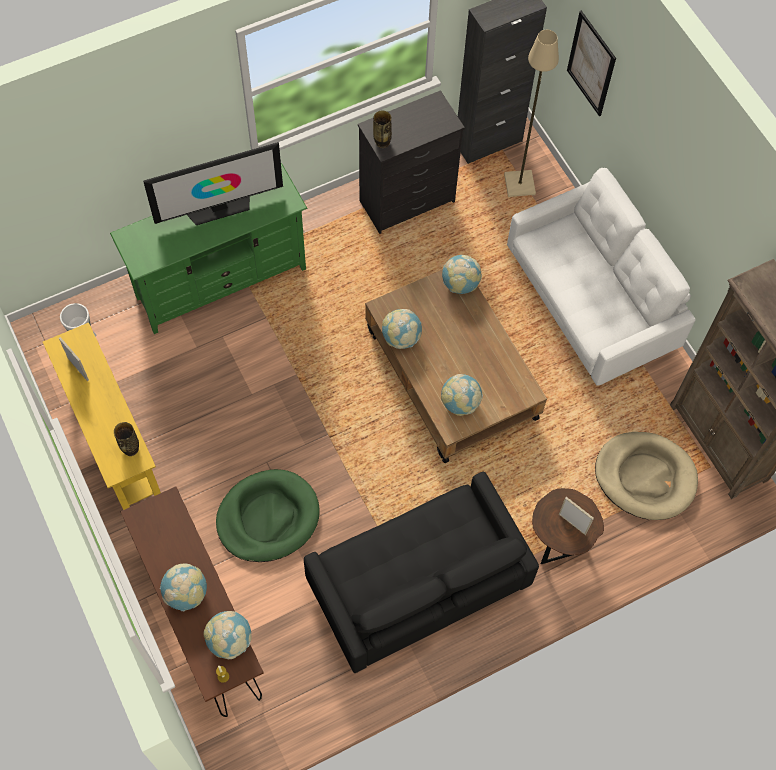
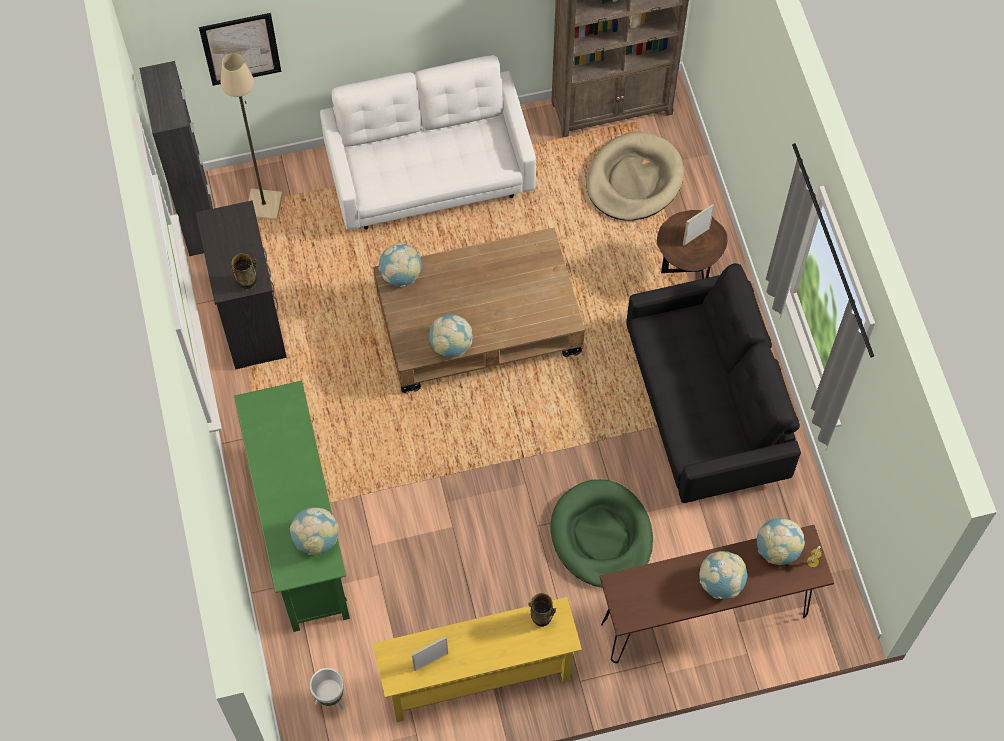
camera: 75 degrees left, 0 degrees up
television [143,142,283,225] -> none
globe [441,374,483,416] -> globe moved to [290,507,339,555]

